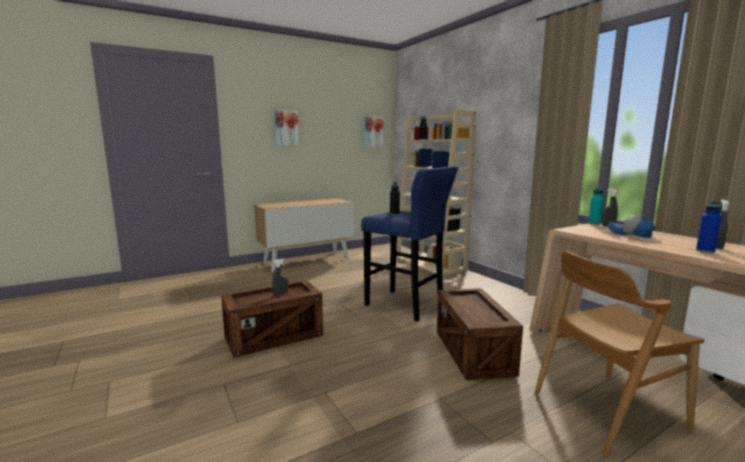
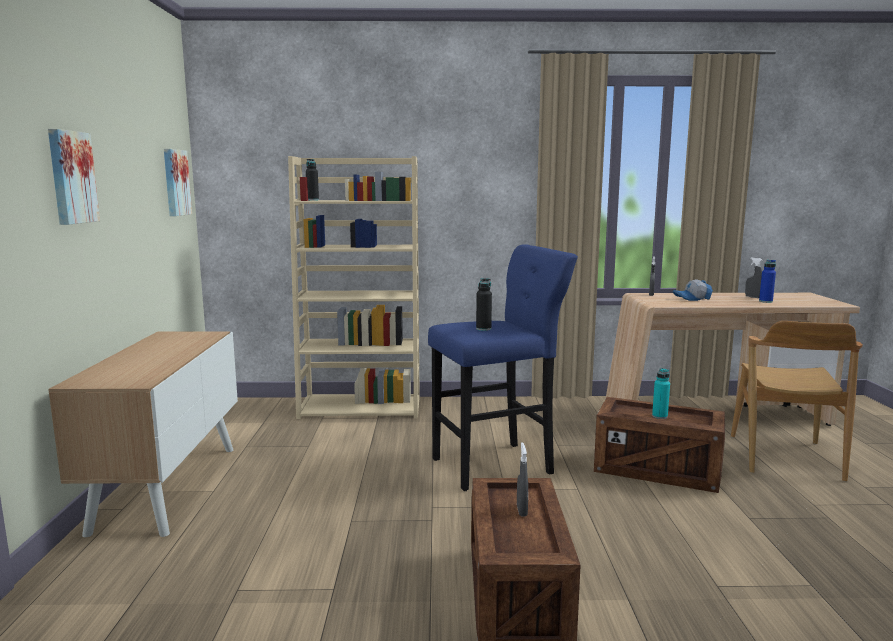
camera: 60 degrees left, 0 degrees up
turquoise bottle [588,187,604,225] -> turquoise bottle moved to [652,368,670,419]

